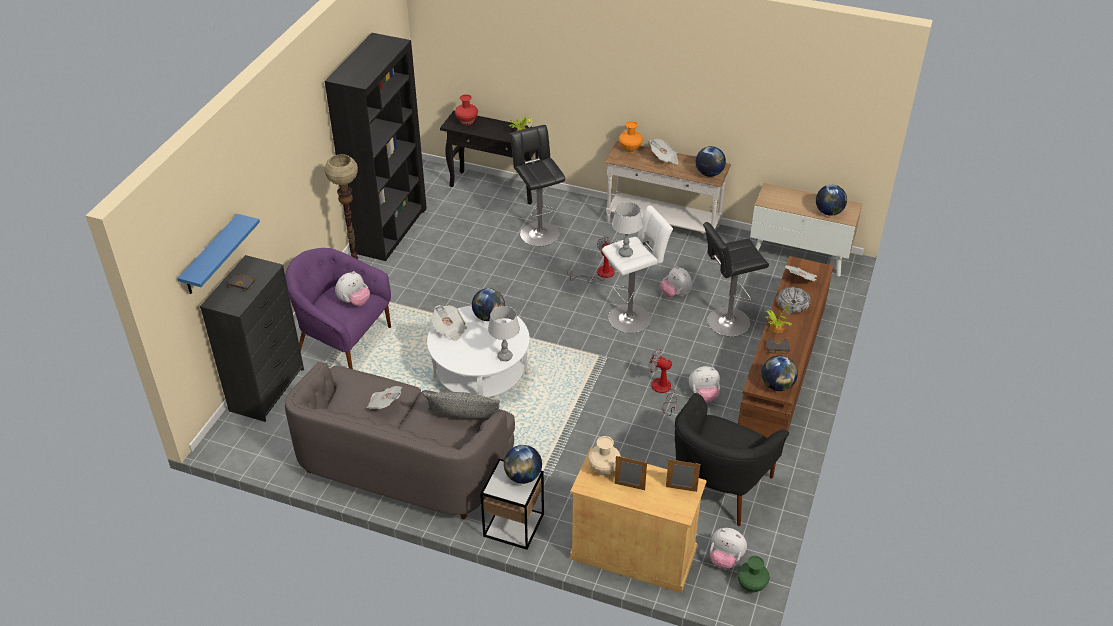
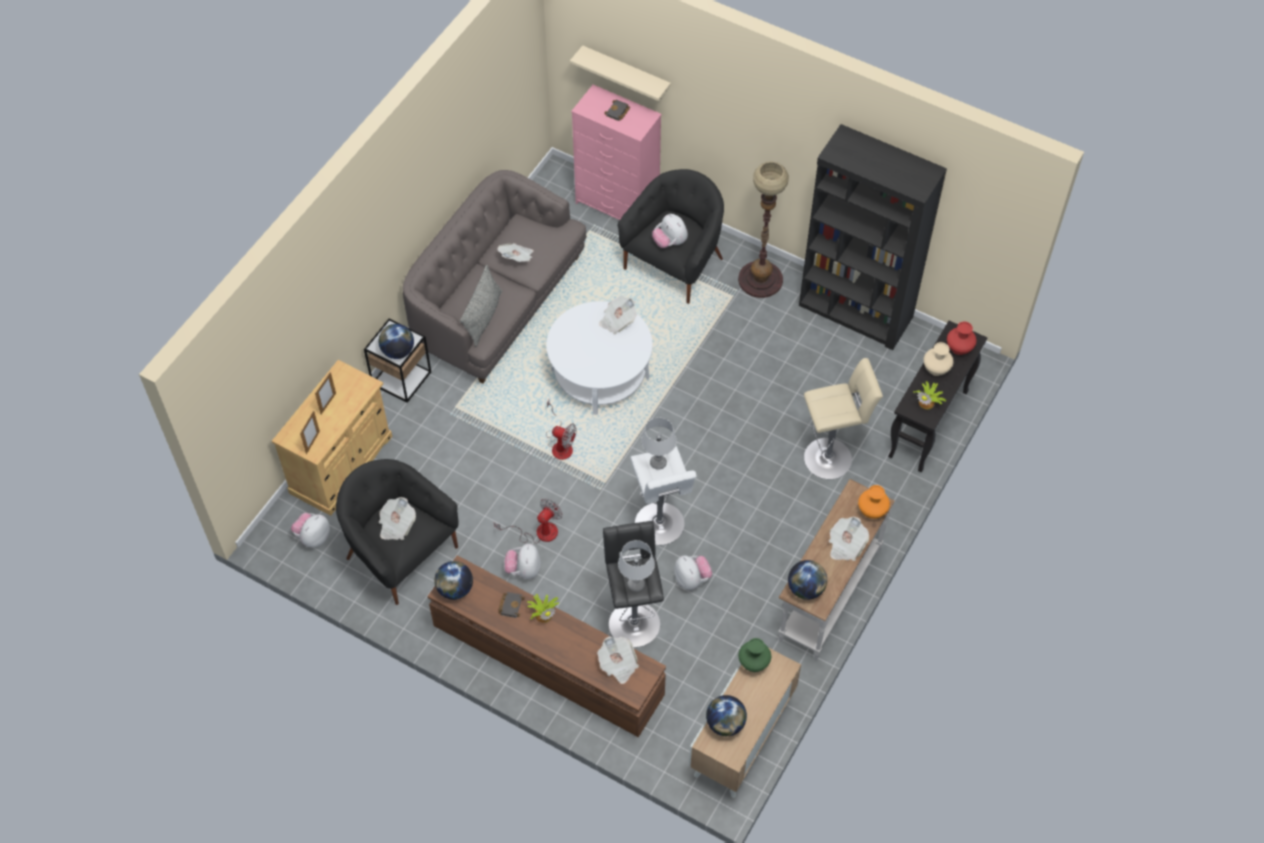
camera: 100 degrees right, 15 degrees up
blue shelf [177,214,260,294] -> beige shelf [570,45,671,101]
black dresser [200,255,304,422] -> pink dresser [571,84,662,220]
purple armchair [285,248,391,369] -> black armchair [618,169,724,304]
globe [472,288,505,321] -> none
grey table lamp [488,306,520,361] -> grey table lamp moved to [618,540,655,592]
black stool [510,125,566,246] -> beige stool [804,358,883,479]
fan [568,236,617,283] -> fan moved to [546,400,577,460]
beige vase [588,436,621,476] -> beige vase moved to [923,342,954,376]
plush toy [660,266,692,297] -> plush toy turned 90 degrees clockwise [674,555,712,590]
green vase [737,556,770,593] -> green vase moved to [738,638,772,672]
bowl [777,287,811,313] -> none
none -> newspaper [379,497,416,540]

